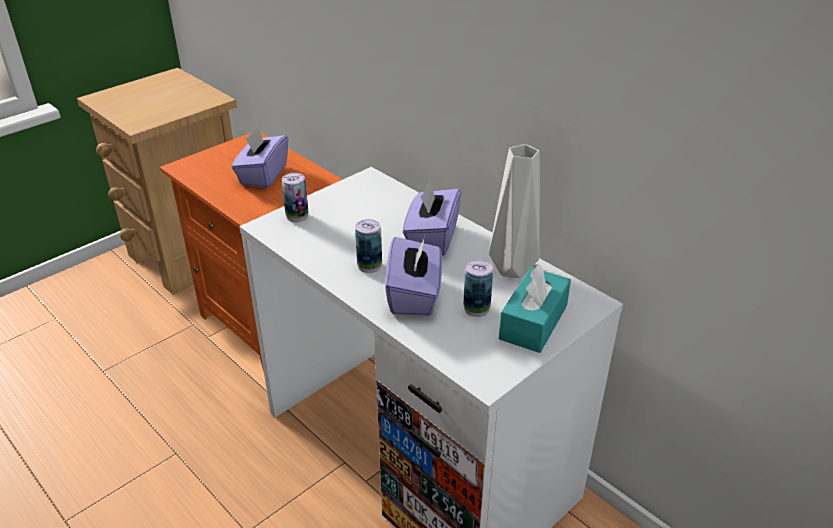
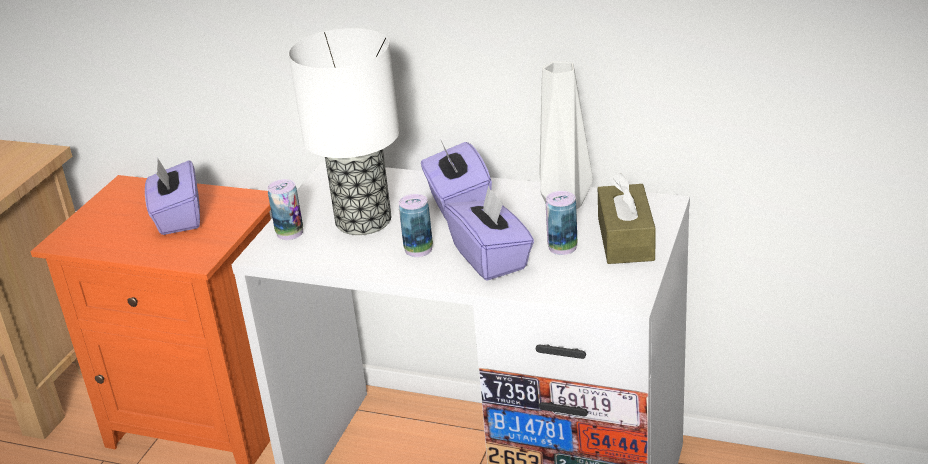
camera: 25 degrees left, 5 degrees down
turquoise tissue box [499,264,571,353] -> brown tissue box [598,173,656,264]
none -> table lamp [289,28,399,235]

